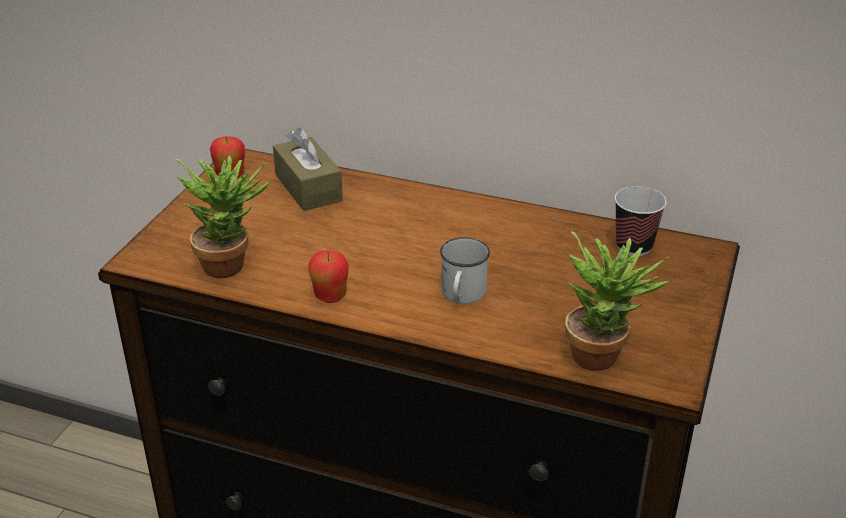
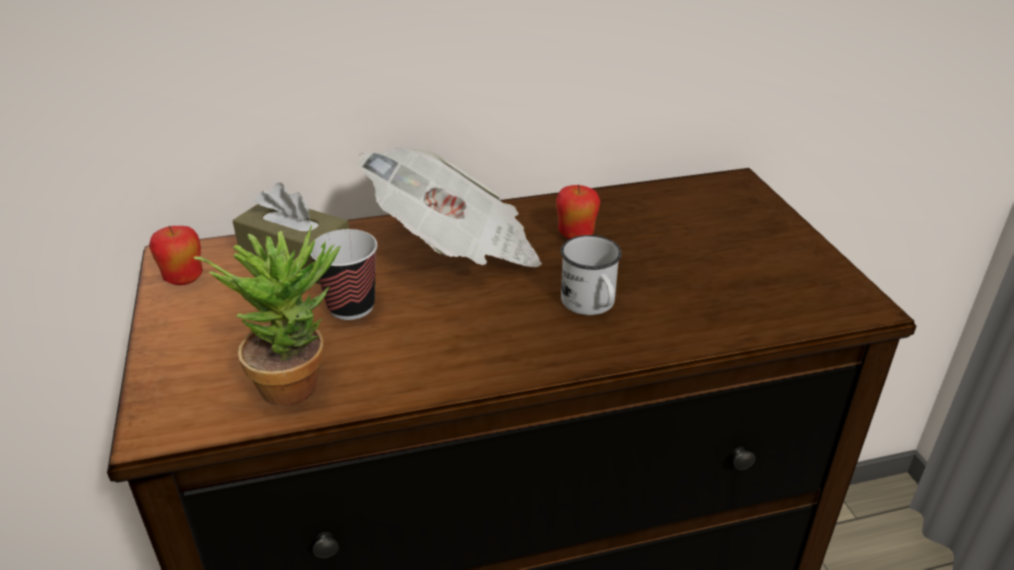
camera: 35 degrees left, 0 degrees up
apple [308,250,349,303] -> apple moved to [556,184,600,239]
potted plant [565,231,670,371] -> none
cup [615,186,667,256] -> cup moved to [310,229,377,320]
none -> newspaper [358,148,542,267]

